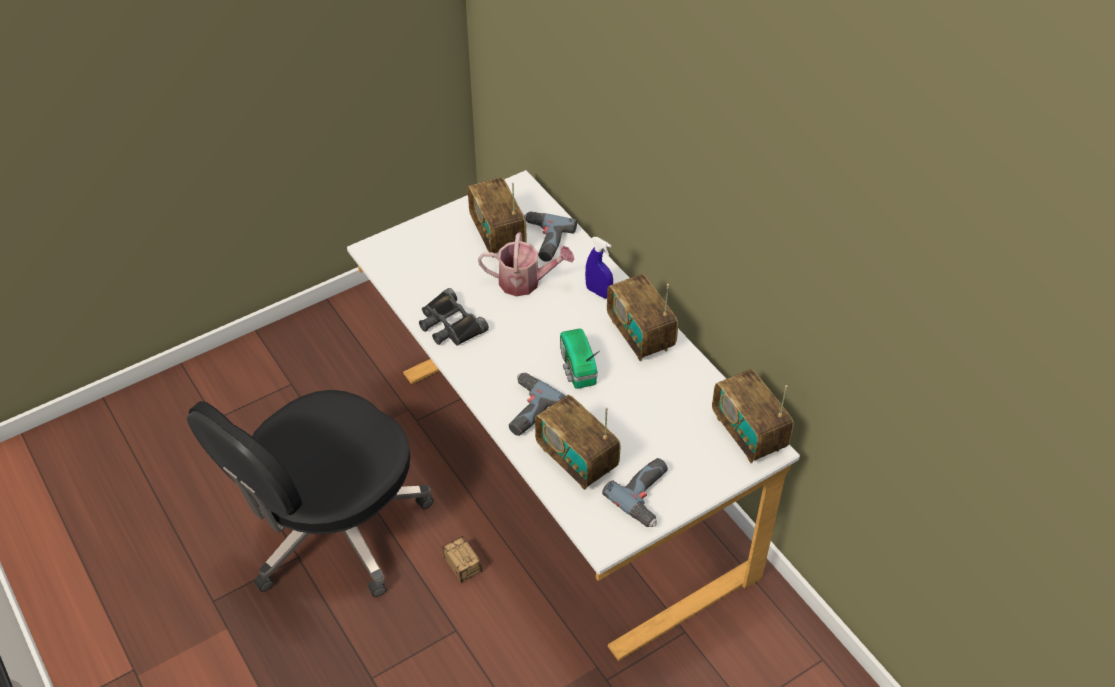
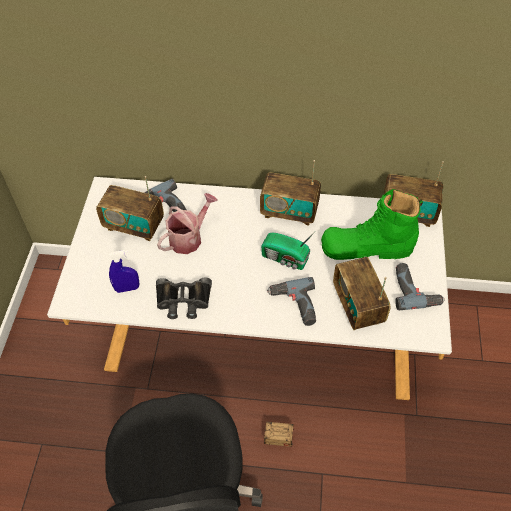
camera: 50 degrees left, 5 degrees up
radio [535,395,621,490] -> radio turned 75 degrees clockwise [333,257,390,330]
blue spray bottle [585,237,613,299] -> blue spray bottle moved to [108,250,139,293]
none -> green boot [321,189,423,260]

